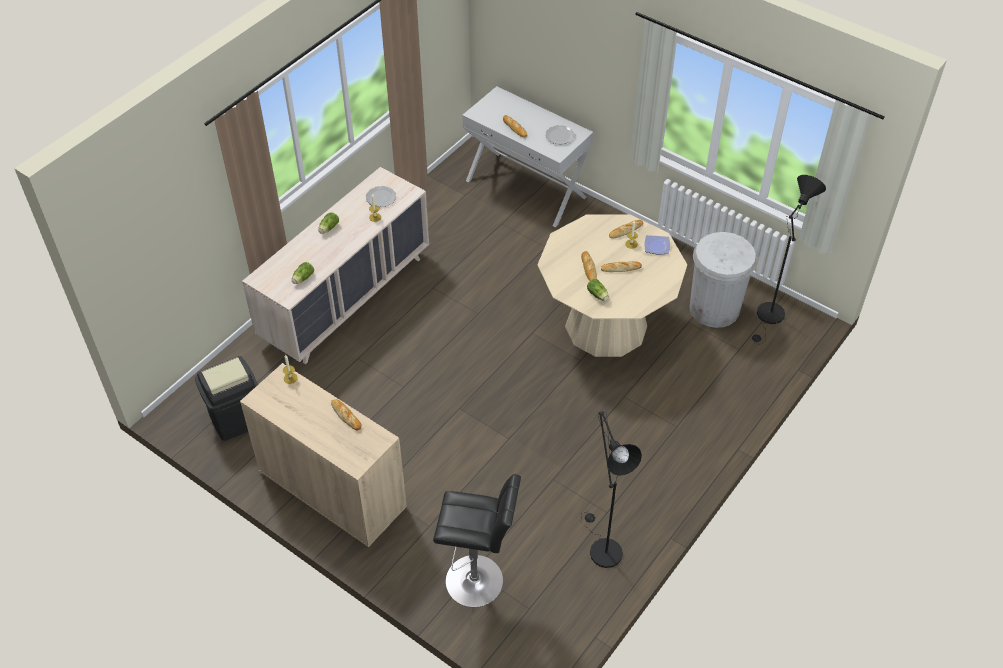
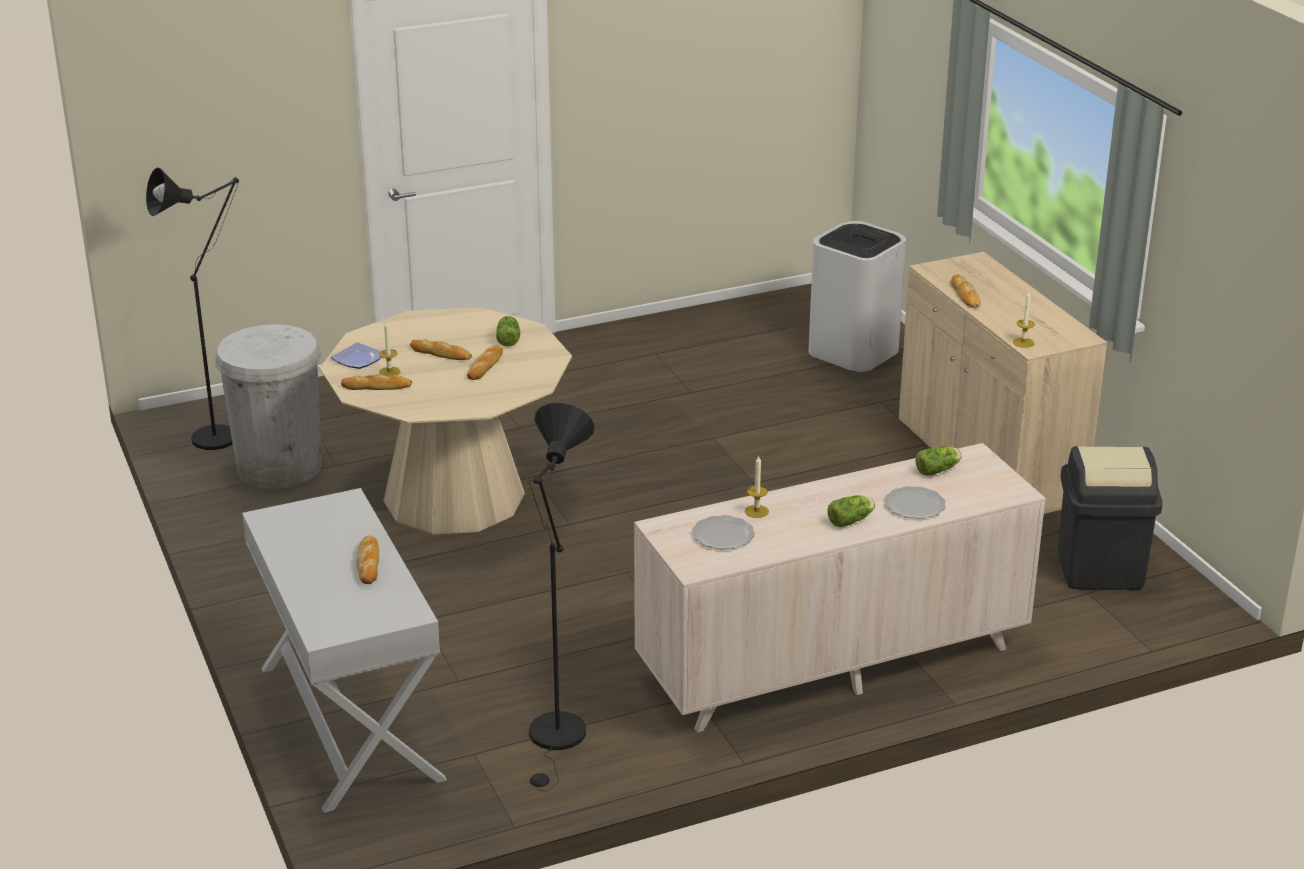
camera: 150 degrees left, 20 degrees down
black stool [433,474,521,607] -> white trash can [809,221,906,372]
plate [545,125,574,144] -> plate moved to [885,486,946,519]
black floor lamp [581,411,642,568] -> black floor lamp moved to [529,403,595,791]

